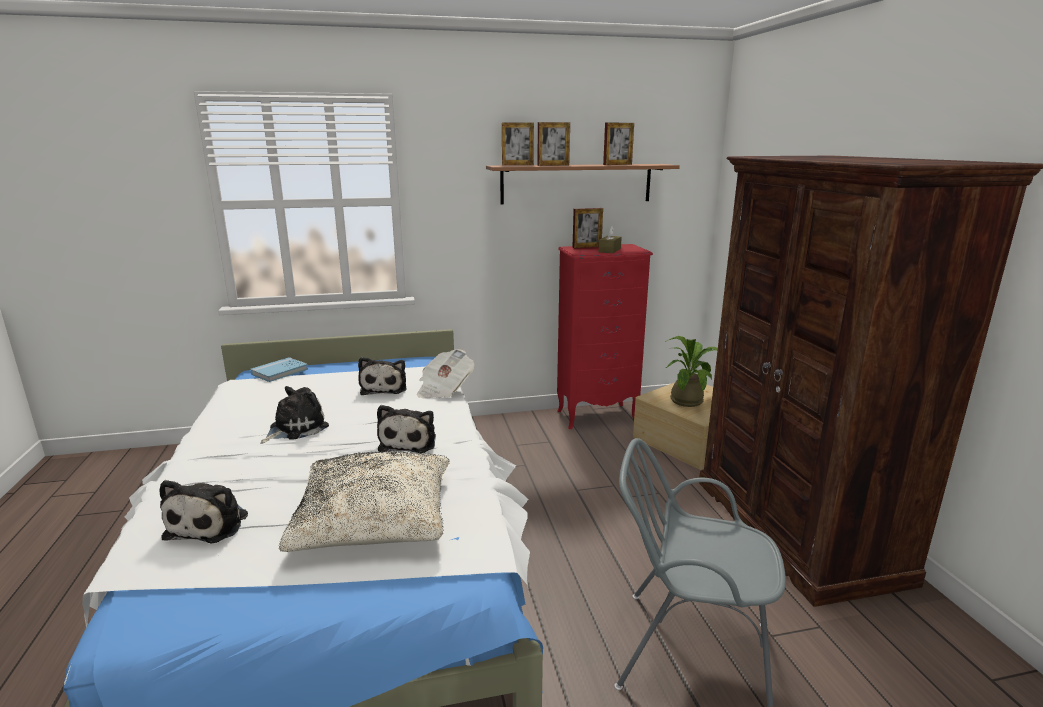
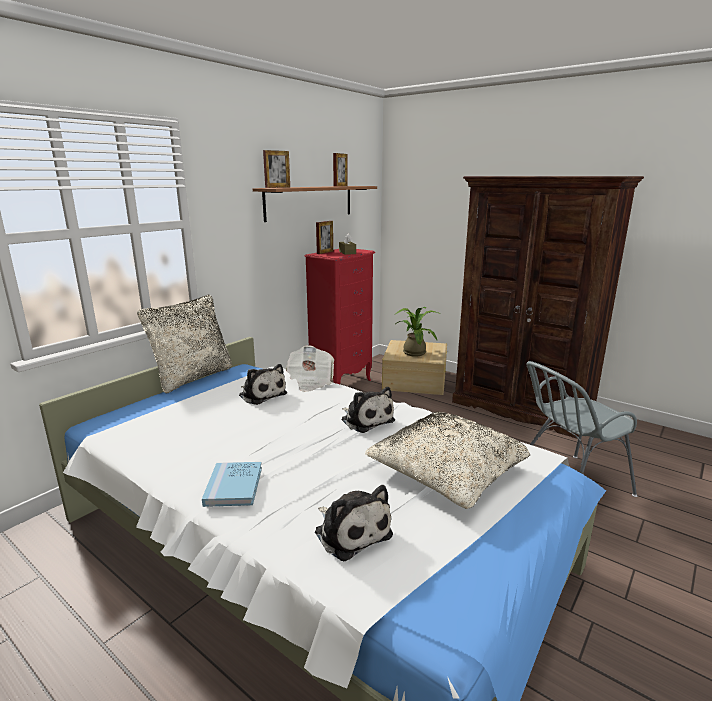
camera: 40 degrees left, 0 degrees up
blue book [250,357,308,382] -> blue book moved to [202,462,262,507]
plush toy [261,386,329,444] -> none
picture frame [537,122,570,166] -> none
none -> beige pillow [137,294,232,393]

